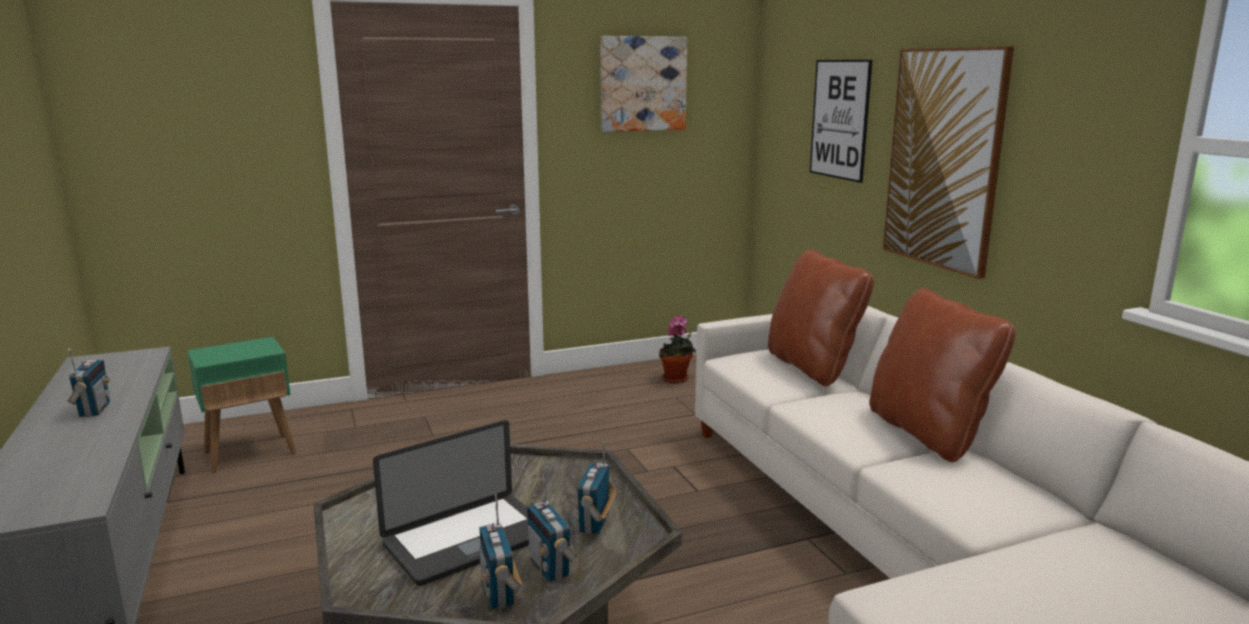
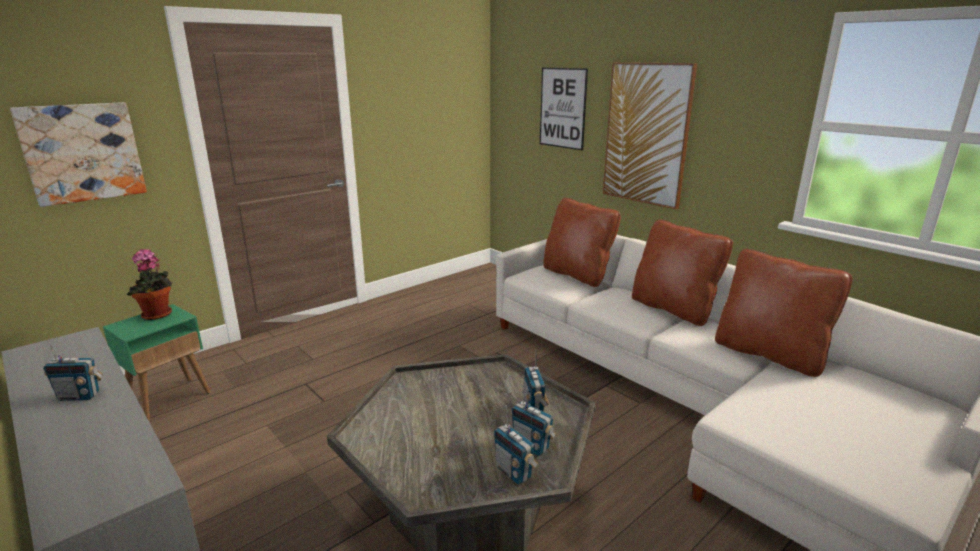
camera: 20 degrees left, 5 degrees up
radio [67,349,110,417] -> radio turned 120 degrees clockwise [43,340,103,401]
laptop [373,420,529,586] -> none
picture [601,36,687,132] -> picture moved to [10,102,147,207]
potted plant [659,315,696,384] -> potted plant moved to [127,249,172,320]
none -> brown pillow [715,249,852,377]

